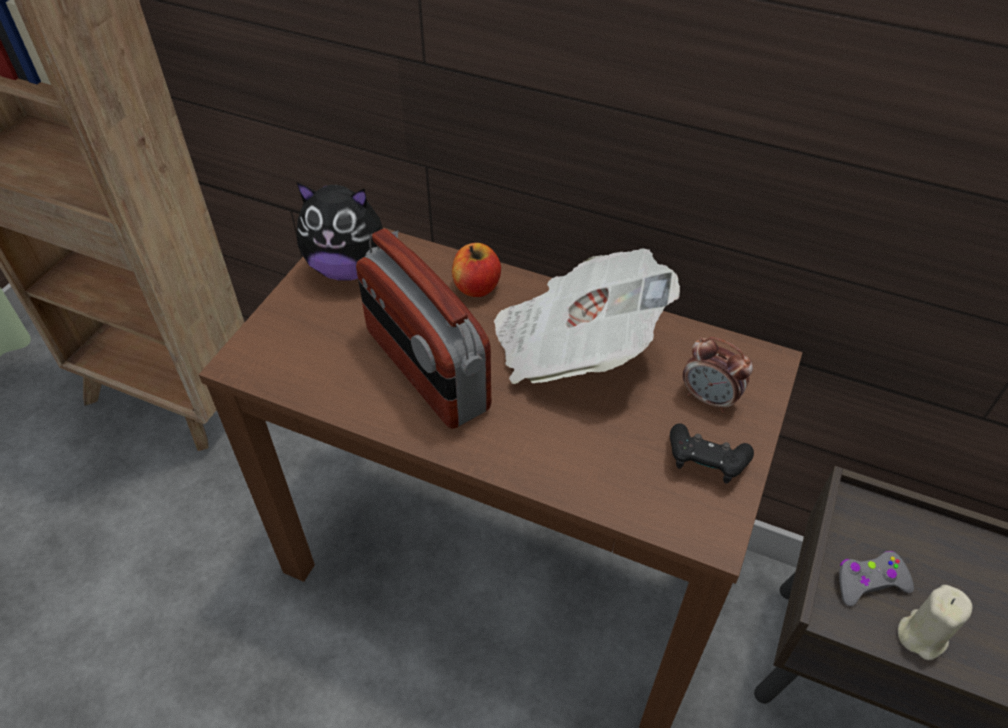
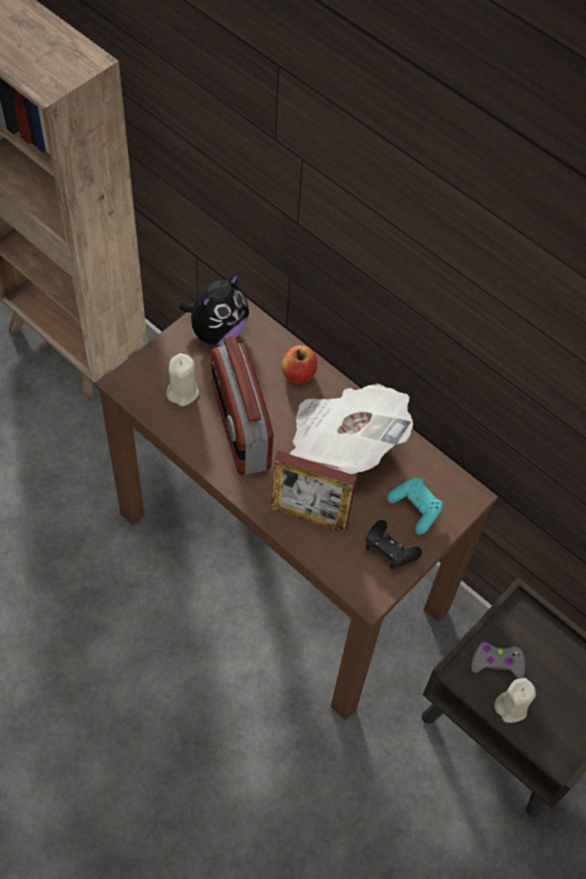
camera: 15 degrees right, 10 degrees up
plush toy [297,182,399,281] -> plush toy turned 75 degrees counterclockwise [179,272,249,345]
alarm clock [683,337,753,412] -> turquoise game controller [387,478,443,535]
none -> beige candle [166,353,199,406]
none -> picture frame [271,451,357,533]

